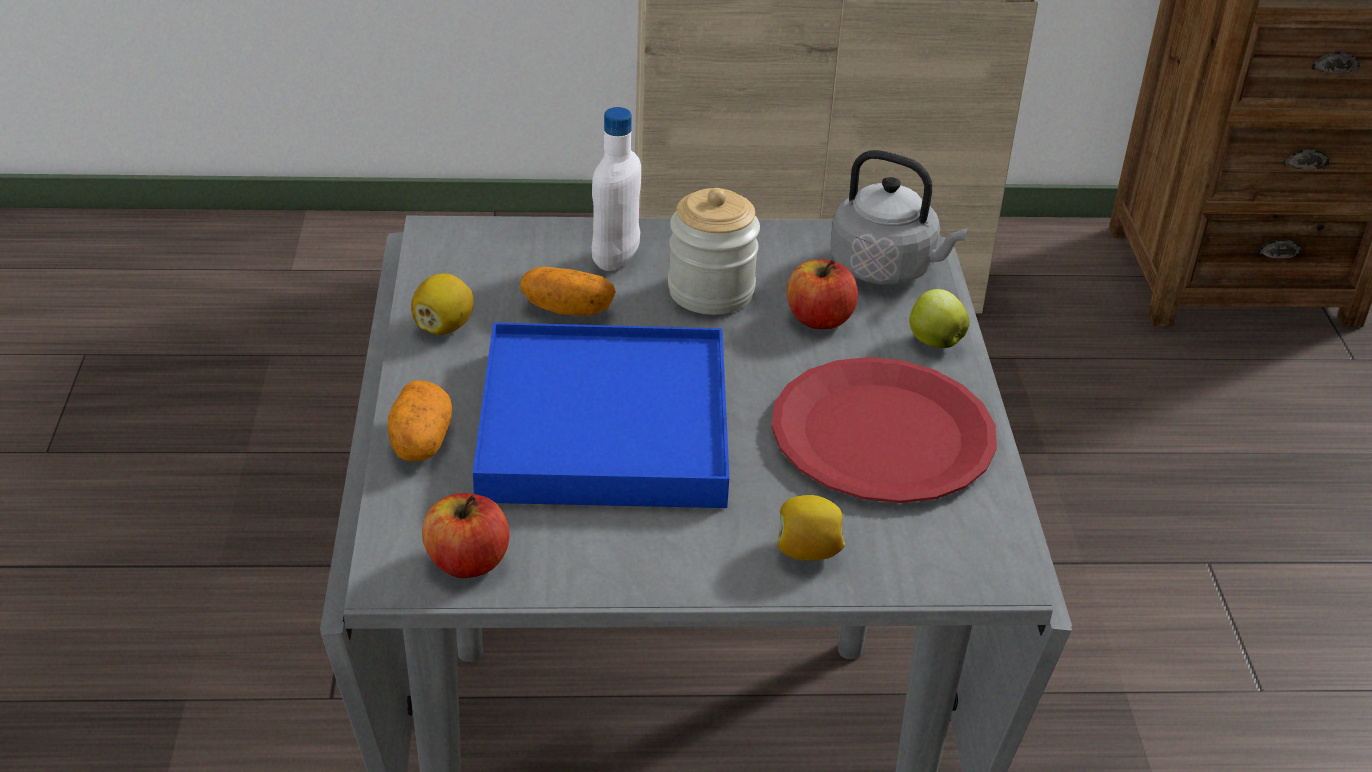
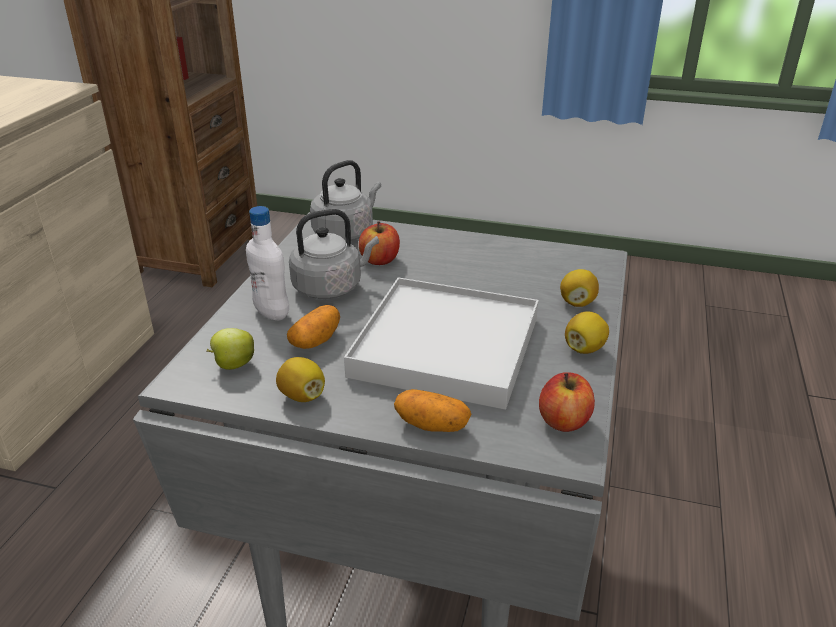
camera: 70 degrees left, 5 degrees down
blue tray [473,323,729,508] -> white tray [344,277,539,410]
jar [668,188,760,315] -> grey kettle [289,209,379,299]
red plate [772,357,997,503] -> none
apple [909,289,970,348] -> apple moved to [206,328,254,370]
none -> lemon [565,311,609,354]

